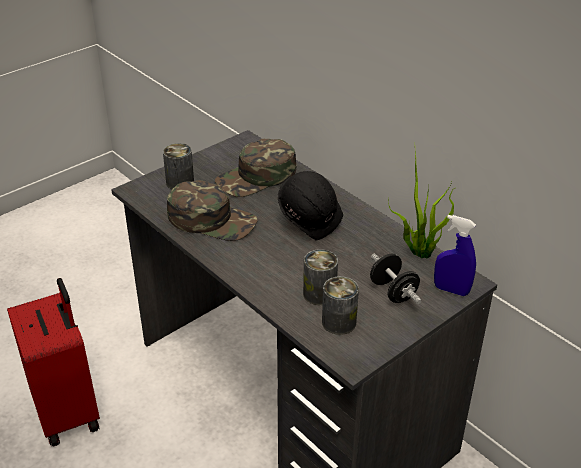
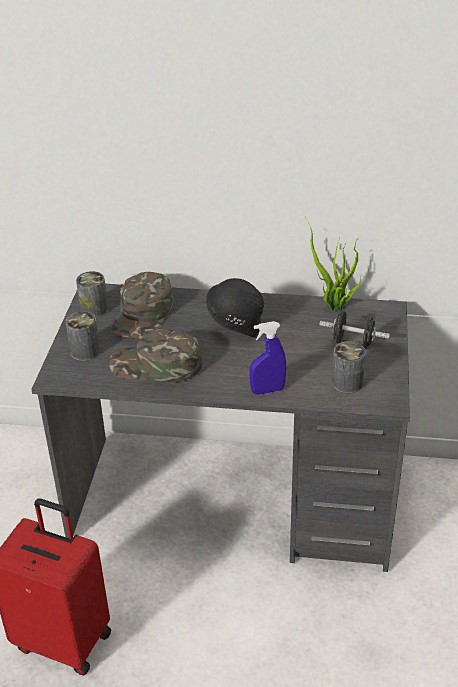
camera: 40 degrees left, 0 degrees up
green cap [167,180,258,241] -> green cap turned 150 degrees counterclockwise [109,329,202,383]
can [303,249,338,305] -> can moved to [76,271,108,318]
blue spray bottle [434,215,476,296] -> blue spray bottle moved to [249,321,286,395]

